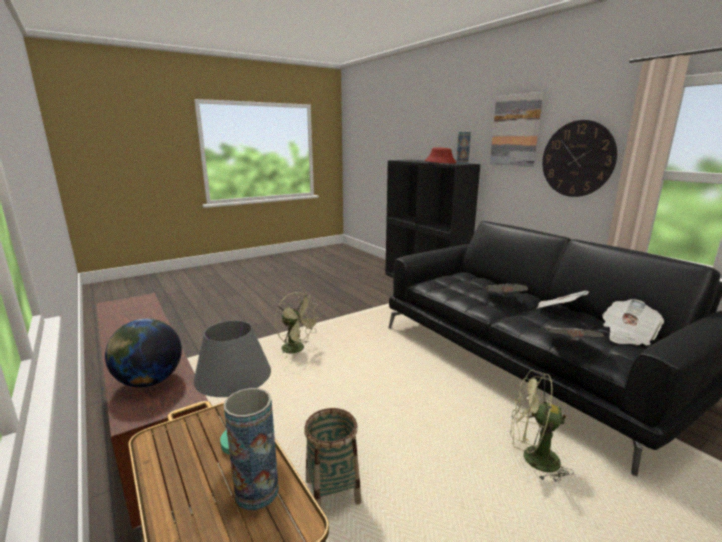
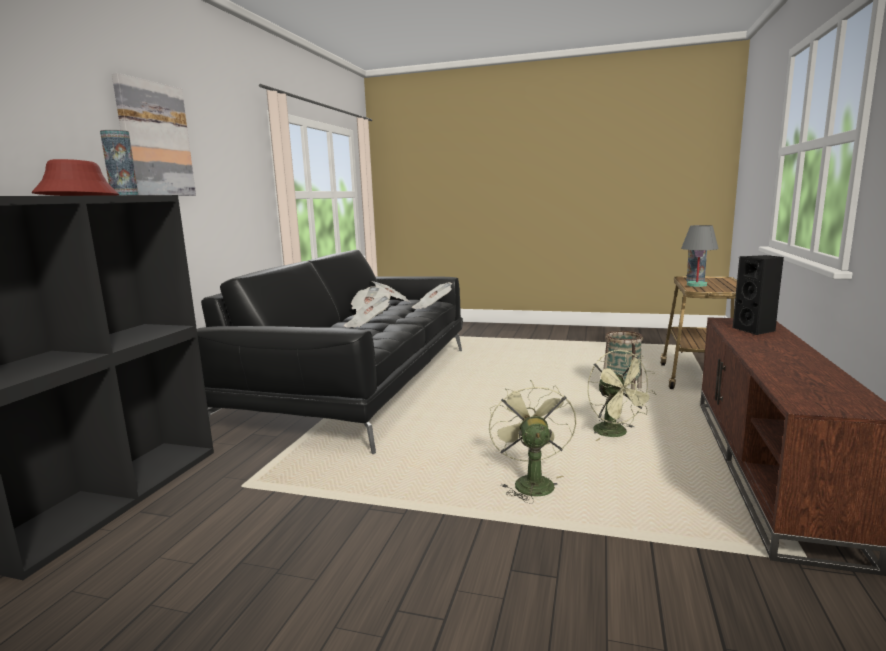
camera: 130 degrees left, 5 degrees down
globe [105,319,182,387] -> black speaker [733,255,784,335]
green fan [510,370,574,482] -> green fan moved to [588,350,656,441]
wall clock [542,120,617,197] -> none

